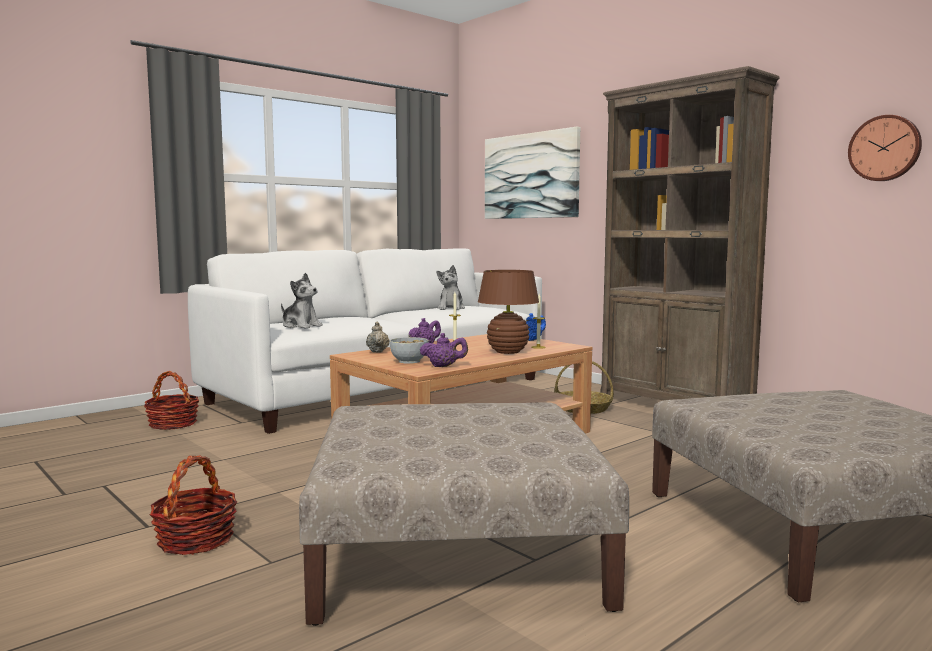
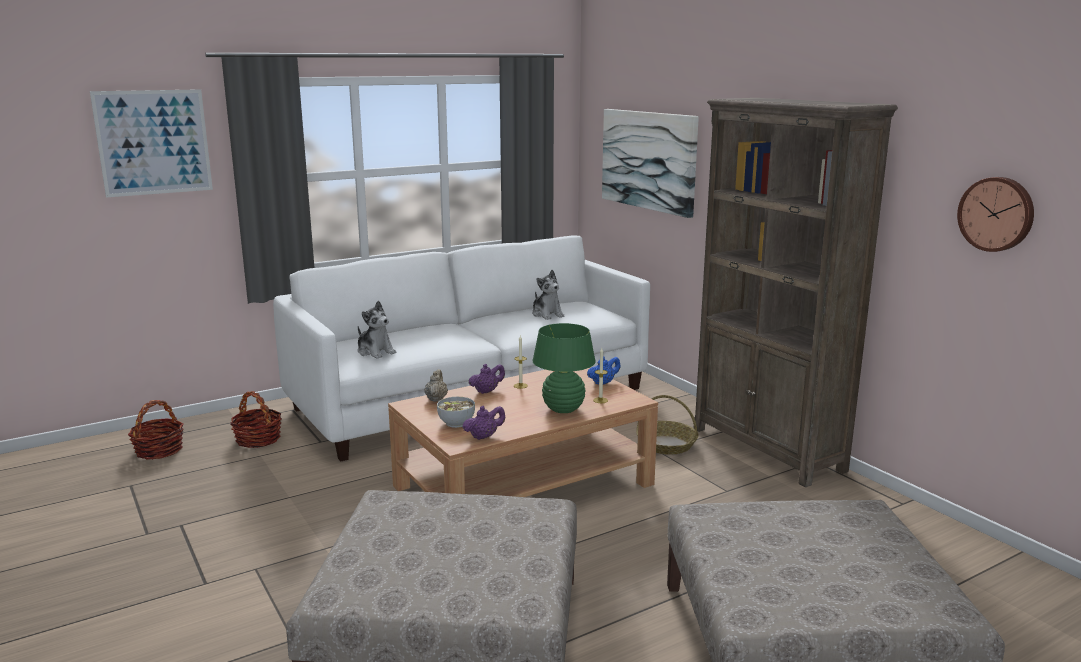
camera: 10 degrees right, 10 degrees up
basket [149,455,237,555] -> basket moved to [128,400,184,460]
purple teapot [420,333,468,367] -> purple teapot turned 45 degrees counterclockwise [463,406,506,440]
plush toy [436,265,465,310] -> plush toy turned 45 degrees counterclockwise [532,270,565,320]
brown table lamp [478,270,539,354] -> green table lamp [532,323,596,413]
none -> picture [90,89,213,197]

